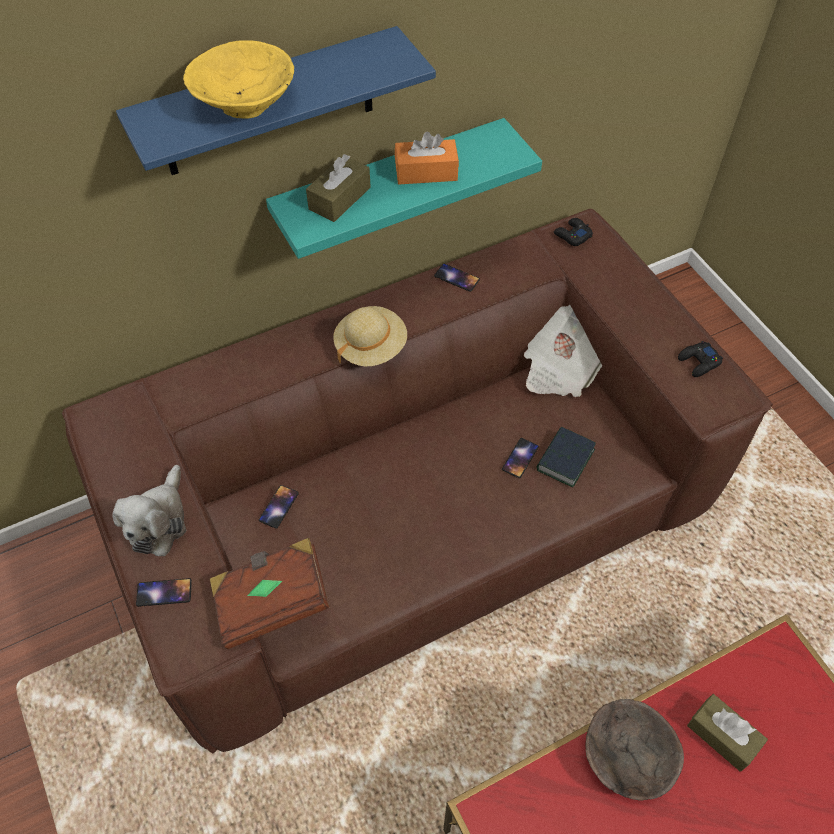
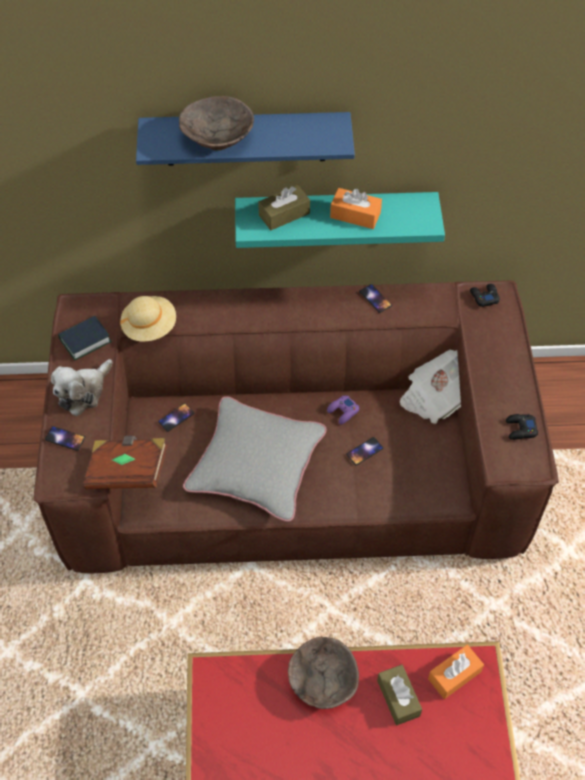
camera: 25 degrees right, 0 degrees up
yellow bowl [183,40,294,119] -> brown bowl [179,96,254,151]
beige hat [333,306,407,366] -> beige hat moved to [120,296,176,341]
book [537,427,596,487] -> book moved to [58,316,112,360]
none -> grey pillow [183,396,326,522]
none -> purple game controller [327,395,359,425]
none -> orange tissue box [428,645,484,699]

